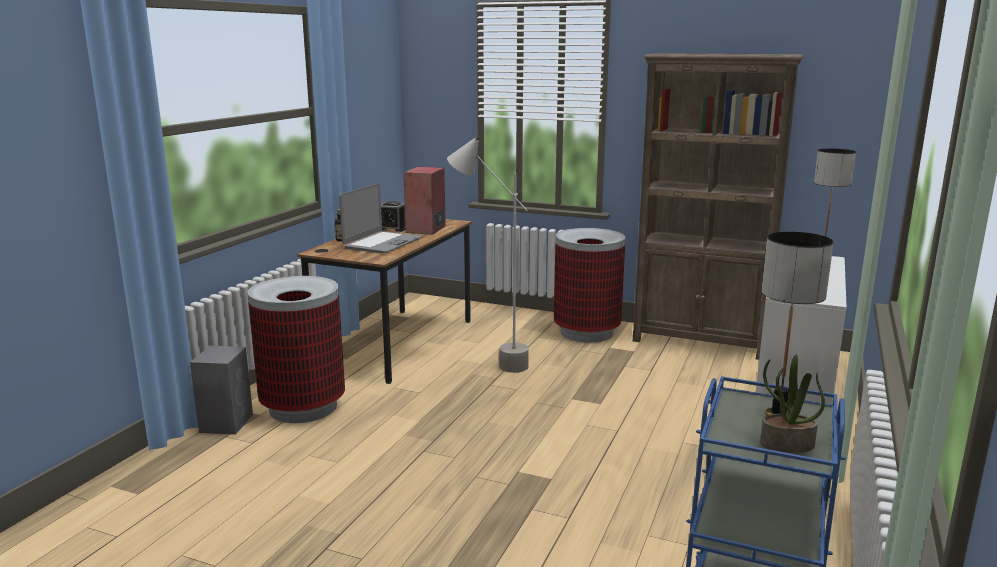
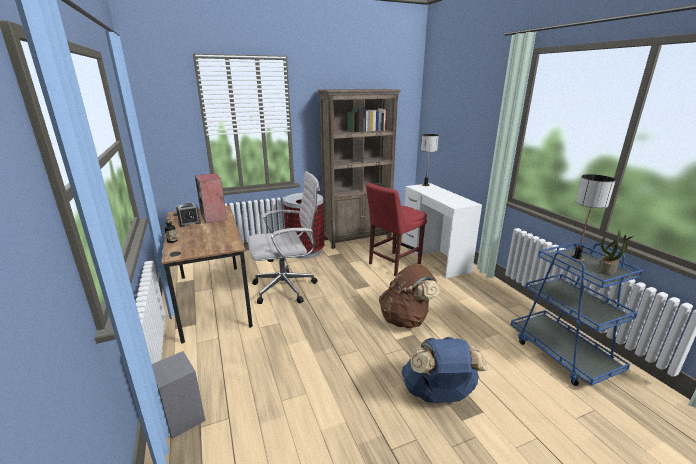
camera: 45 degrees left, 5 degrees up
trash can [247,276,345,423] -> none
laptop [339,183,422,253] -> none
grey floor lamp [447,136,529,373] -> white office chair [248,171,320,304]
none -> red chair [366,183,427,276]
none -> brown backpack [379,264,440,328]
none -> blue backpack [402,337,488,403]

